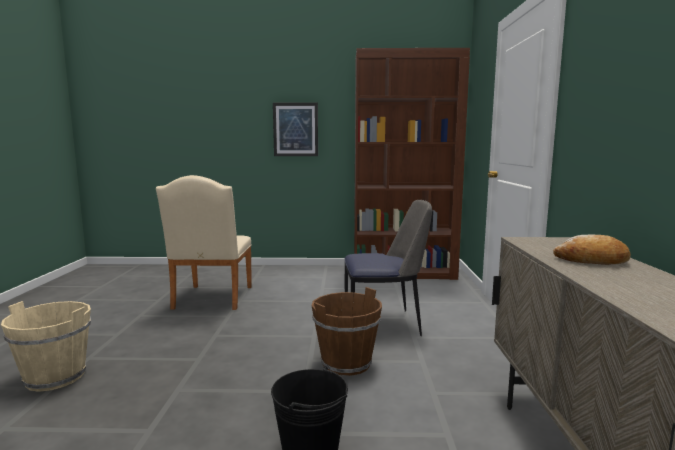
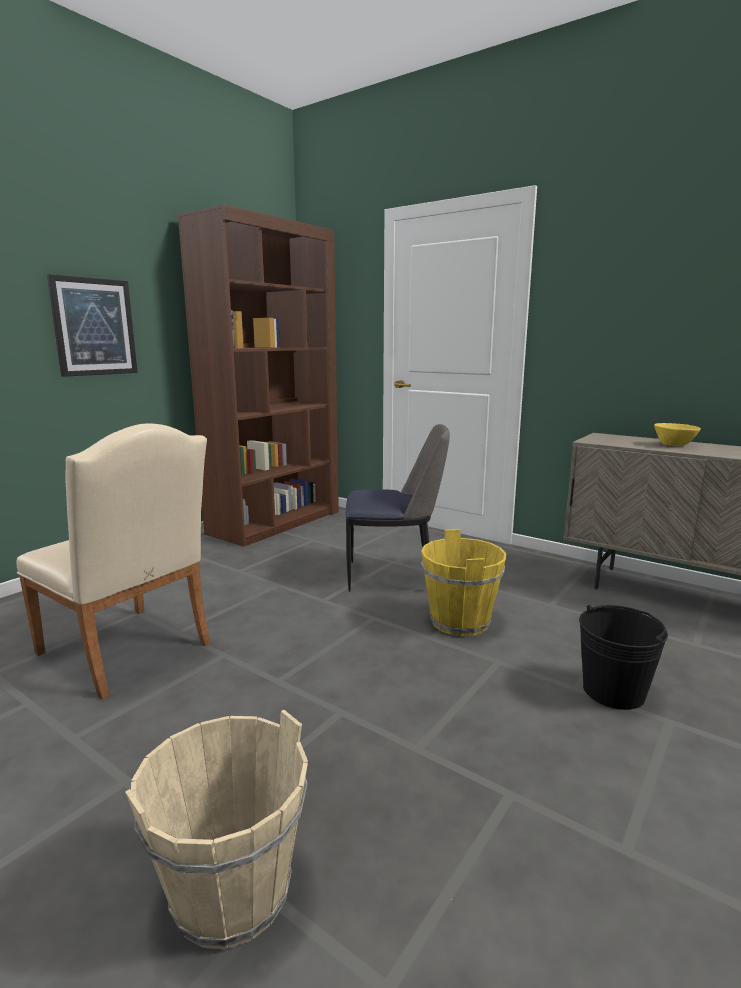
camera: 55 degrees left, 5 degrees up
brown bucket [312,287,382,376] -> yellow bucket [421,529,506,636]
chair [344,200,432,336] -> chair turned 60 degrees clockwise [345,424,450,592]
bread [553,235,631,265] -> yellow bowl [654,423,701,446]

